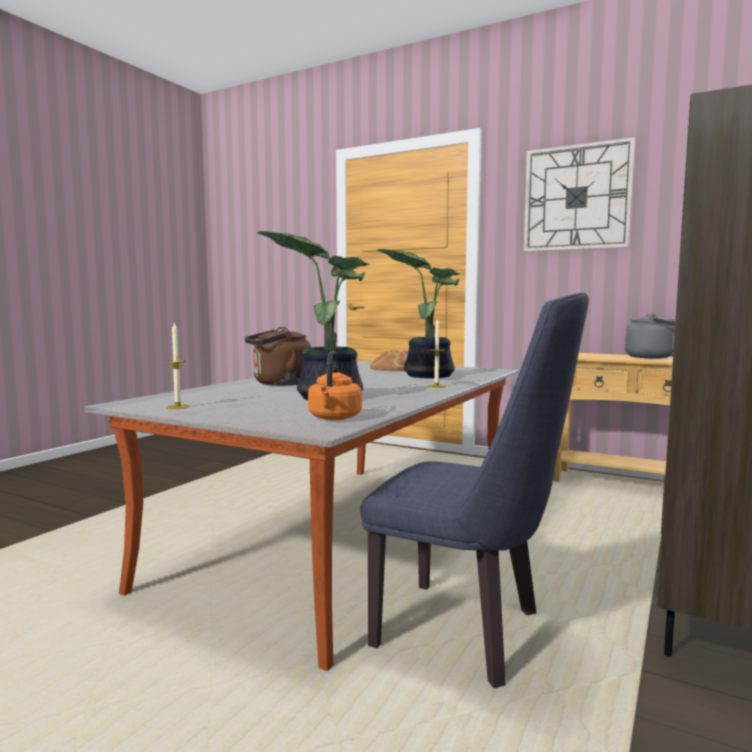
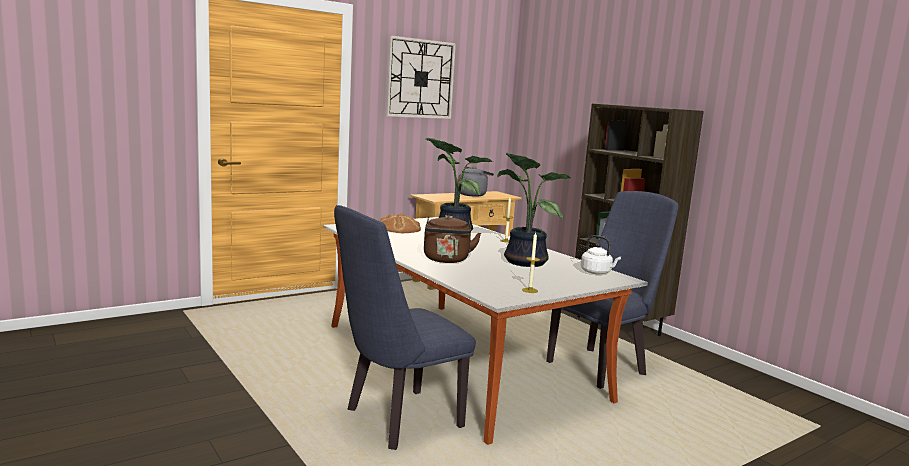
camera: 65 degrees left, 5 degrees up
orange kettle [308,351,362,420] -> white kettle [581,235,621,274]
none -> blue chair [334,205,476,450]

